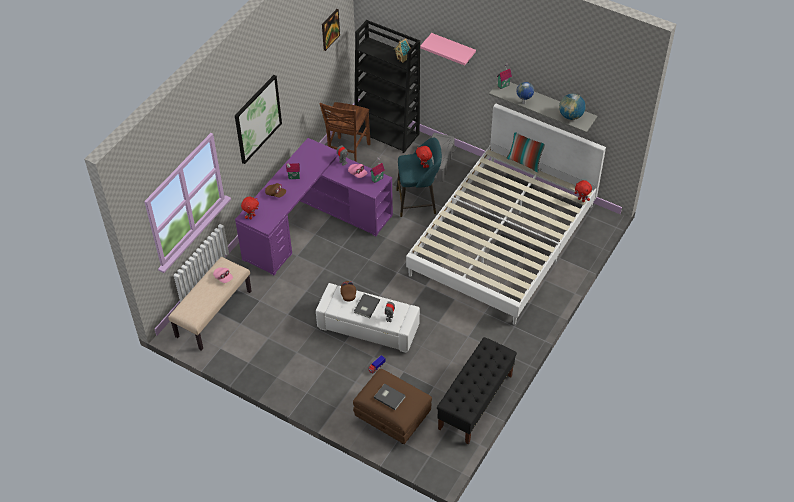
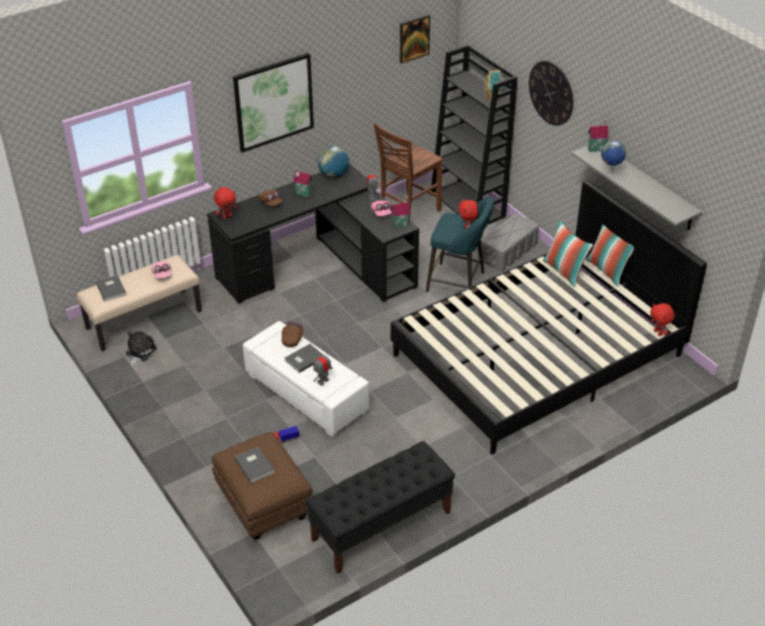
camera: 25 degrees right, 10 degrees down
purple desk [235,138,393,275] -> black desk [207,163,419,304]
white bed [406,104,606,325] -> black bed [391,180,707,454]
pink shelf [420,33,476,66] -> wall clock [529,61,573,126]
globe [559,94,586,120] -> globe moved to [318,146,349,178]
none -> grey book [96,275,127,301]
none -> plush toy [126,331,157,367]
none -> pillow [543,220,593,287]

